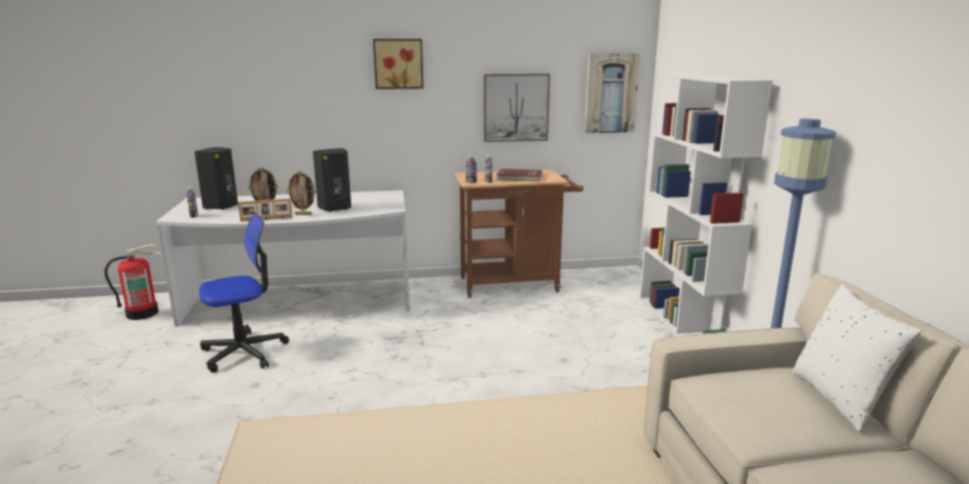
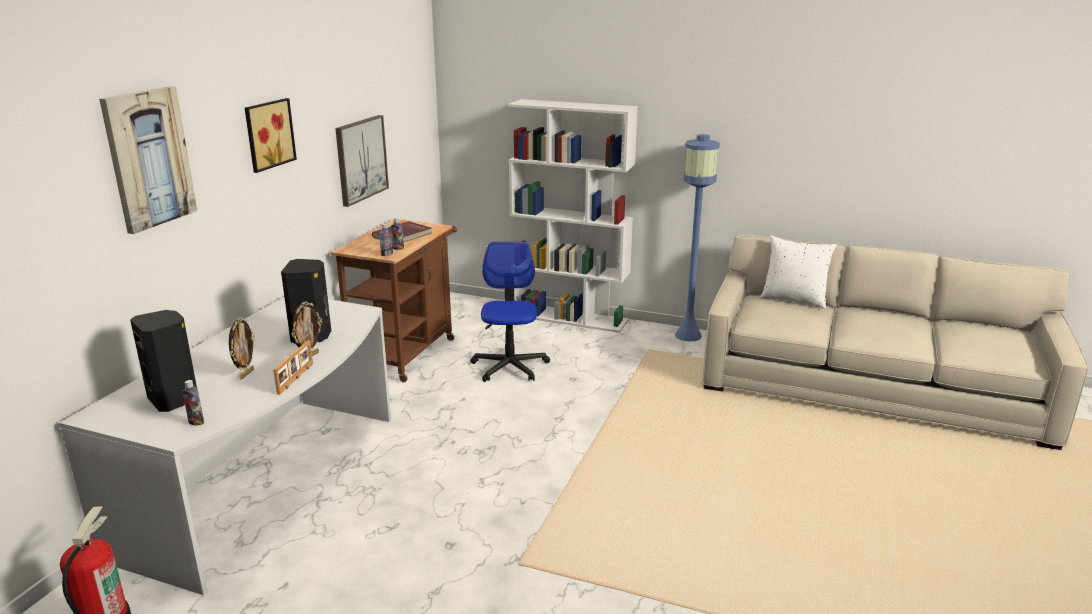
camera: 60 degrees left, 5 degrees up
office chair [199,214,289,373] -> office chair moved to [470,242,550,382]
picture [584,53,640,133] -> picture moved to [99,86,197,234]

